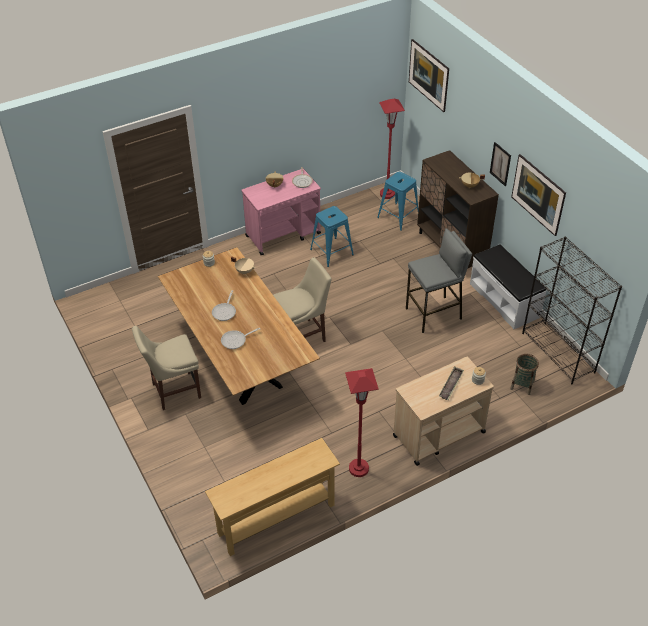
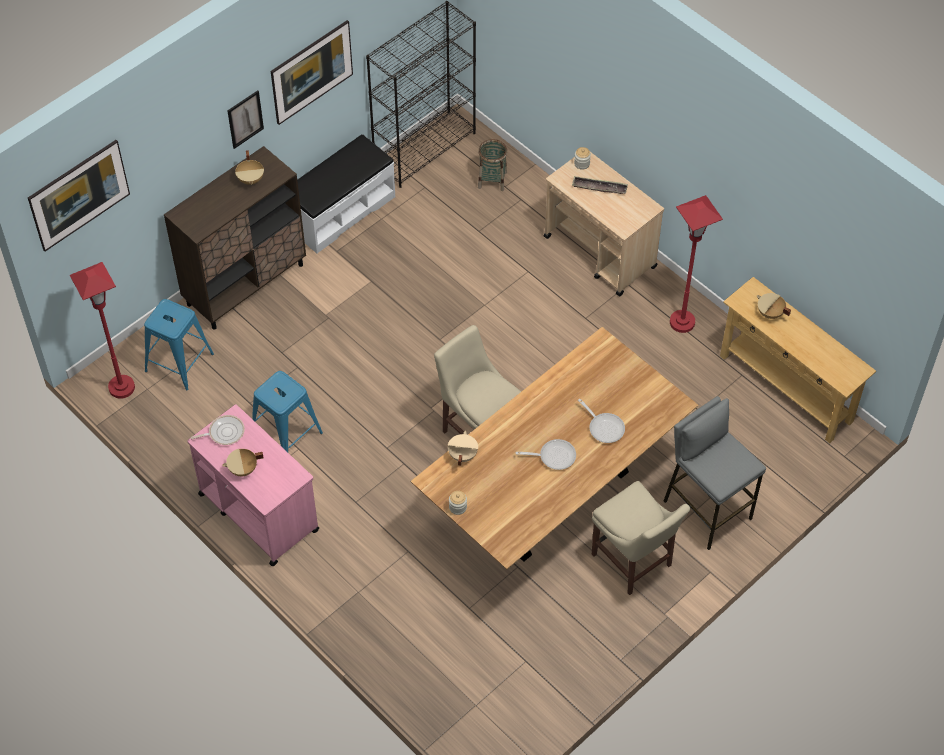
camera: 105 degrees left, 10 degrees up
grey stool [406,228,472,333] -> grey stool moved to [664,396,766,550]
none -> beige cooking pot [757,293,791,319]

